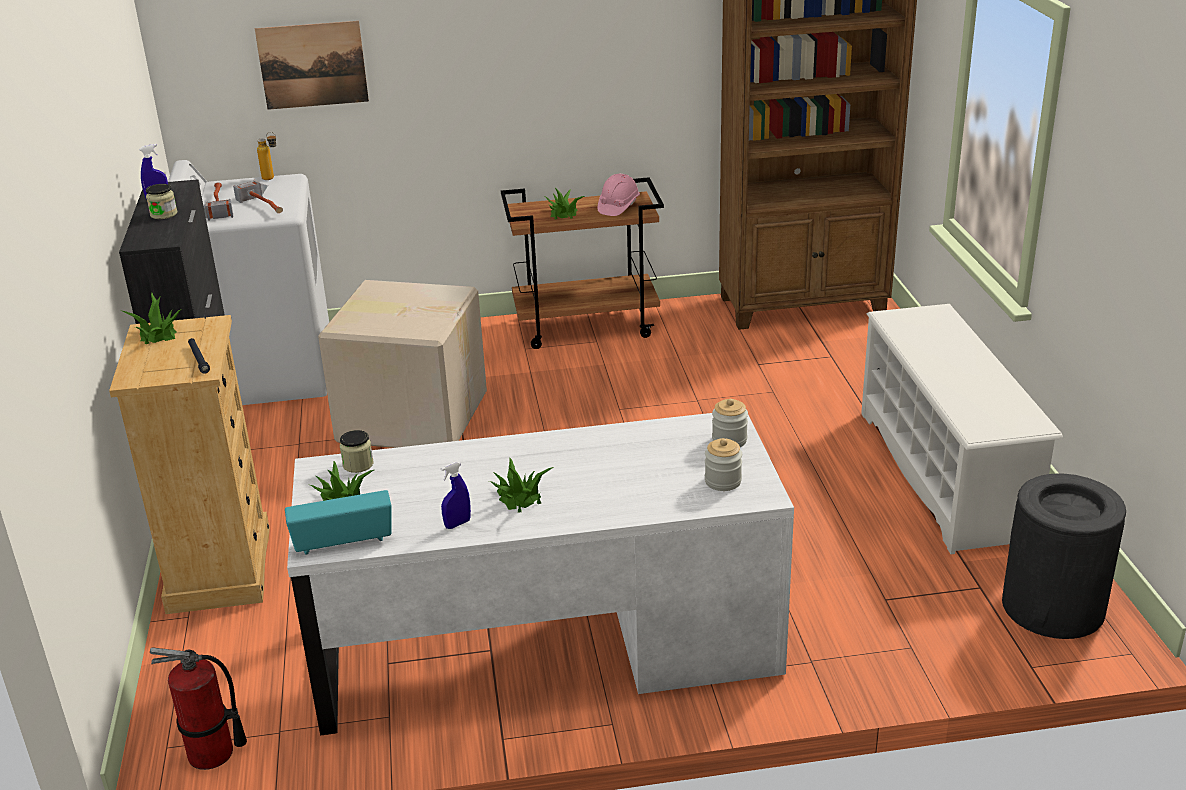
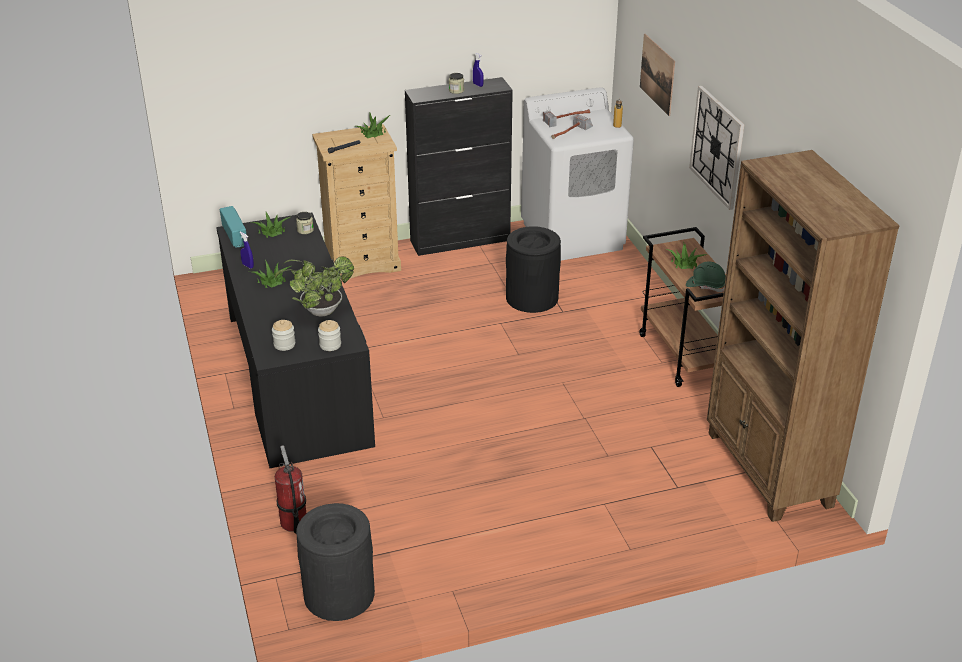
camera: 80 degrees right, 5 degrees up
fire extinguisher [150,647,247,770] -> fire extinguisher moved to [275,445,307,533]
white desk [287,413,794,736] -> black desk [216,213,375,468]
cardboard box [318,280,487,448] -> black trash can [506,226,561,313]
pink hard hat [598,174,640,216] -> green hard hat [686,262,726,292]
white shoe rack [861,304,1063,554] -> none
none -> potted plant [275,256,354,316]
none -> wall clock [689,86,744,210]

